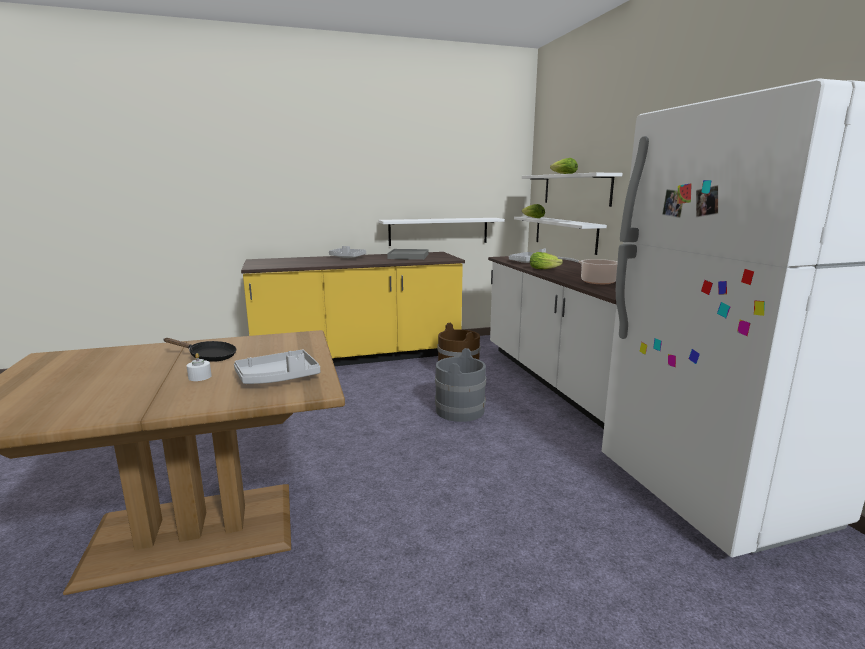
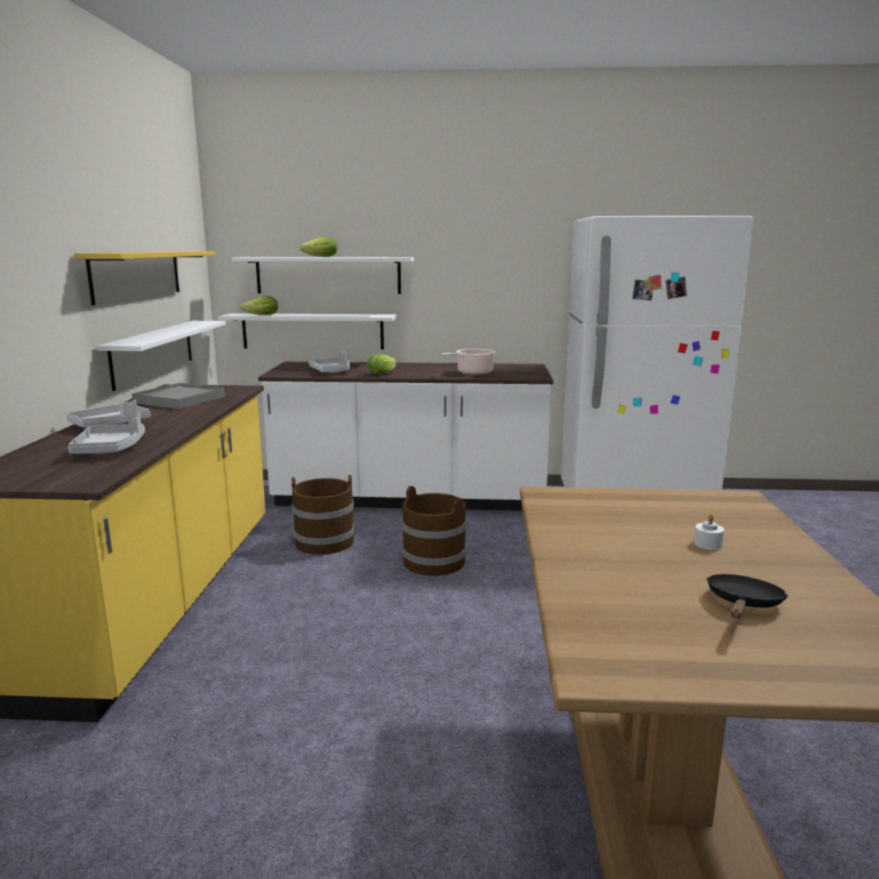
camera: 70 degrees left, 0 degrees up
black frying pan [163,338,236,362] -> black frying pan moved to [707,574,788,618]
grey tray [234,350,320,384] -> grey tray moved to [68,415,145,454]
grey bucket [435,348,486,422] -> brown bucket [402,486,467,576]
none -> yellow shelf [74,251,215,306]

